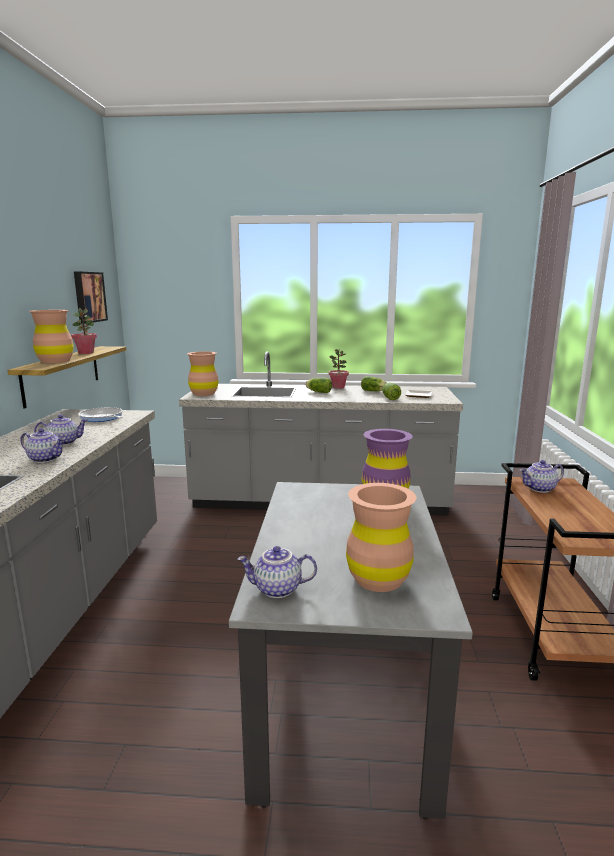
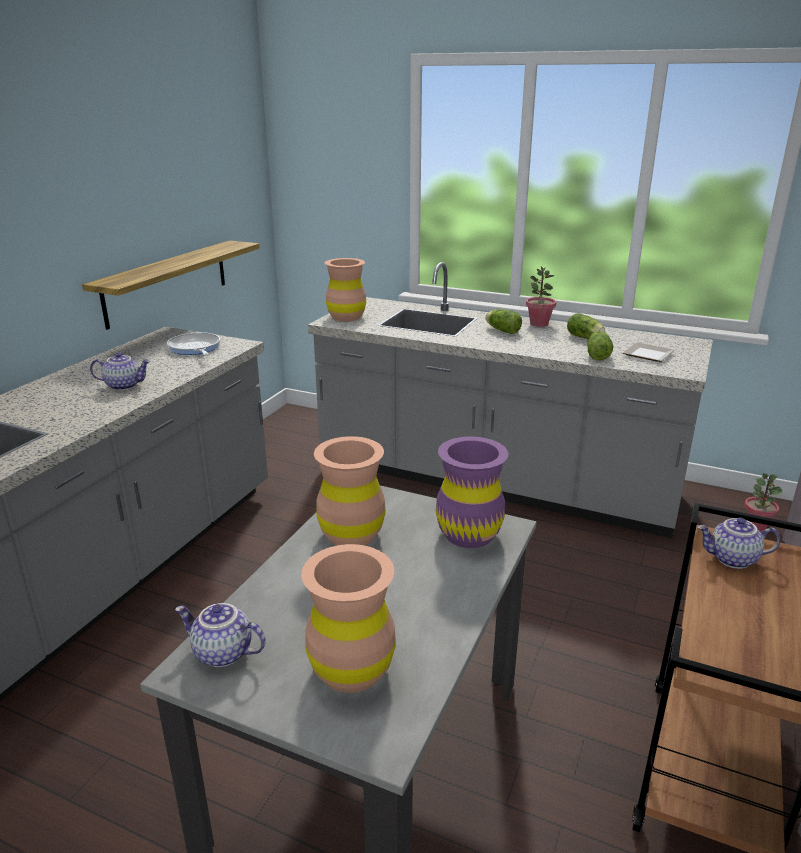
camera: 20 degrees right, 10 degrees up
teapot [21,428,65,463] -> none
brown vase [29,310,74,363] -> brown vase moved to [314,436,386,546]
potted plant [71,308,97,354] -> potted plant moved to [744,473,783,531]
picture [74,272,108,324] -> none

